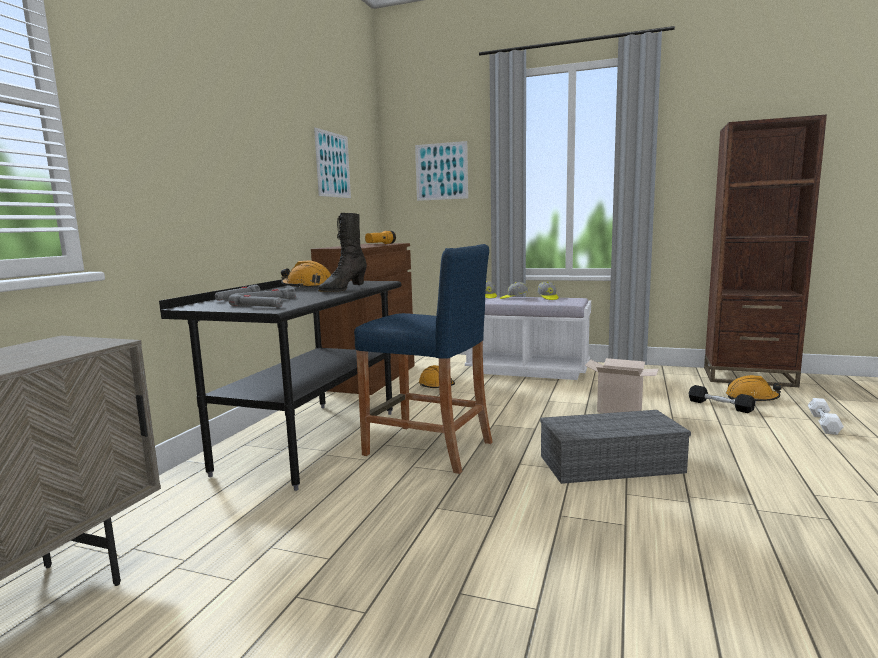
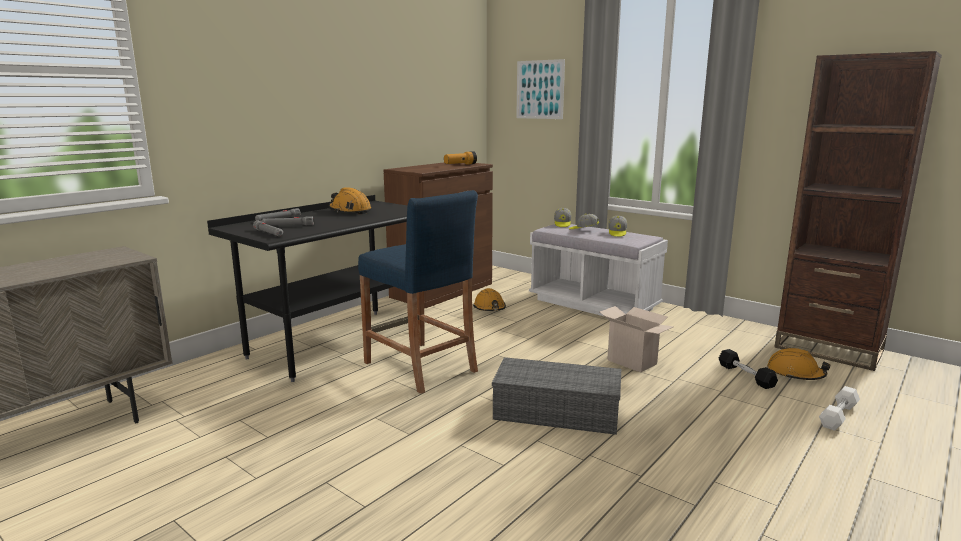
camera: 20 degrees right, 5 degrees up
picture [314,128,351,198] -> none
black boot [318,213,367,292] -> none

